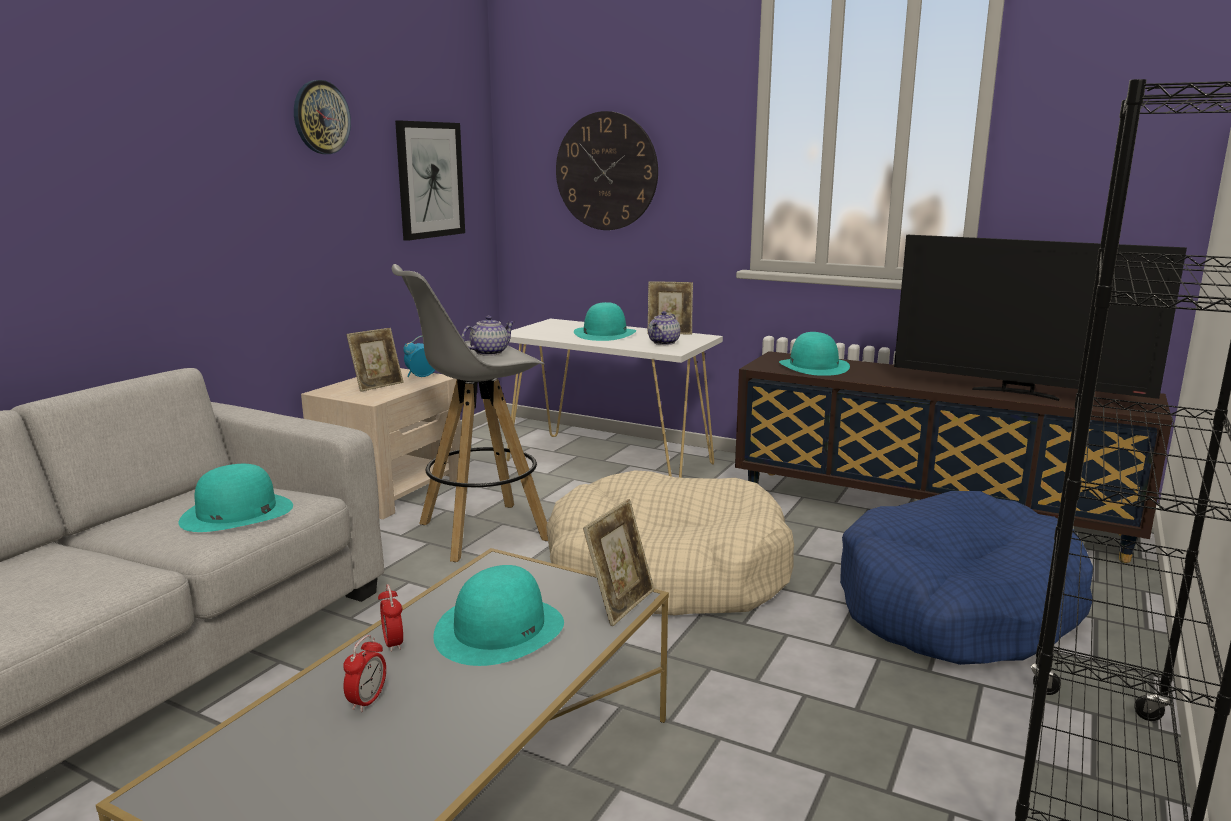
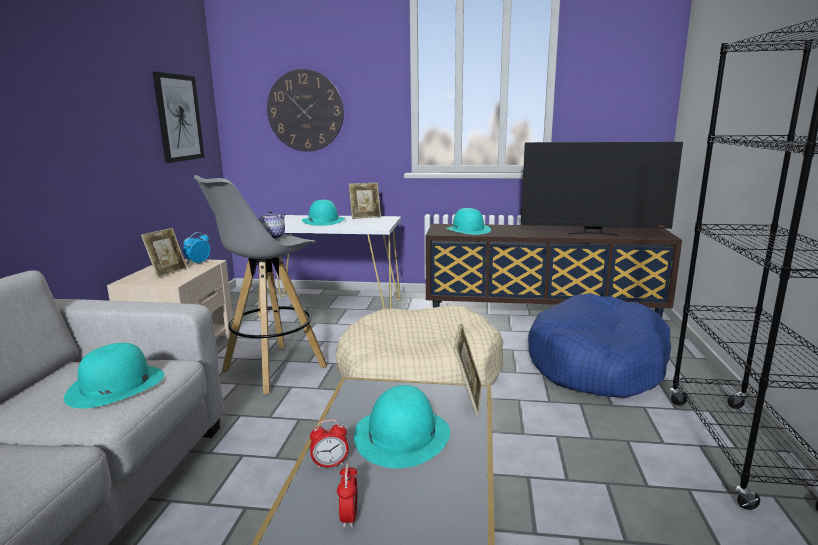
camera: 20 degrees left, 0 degrees up
wall clock [294,80,351,154] -> none
alarm clock [378,584,403,652] -> alarm clock turned 60 degrees counterclockwise [310,419,349,469]
teapot [648,311,680,345] -> none

